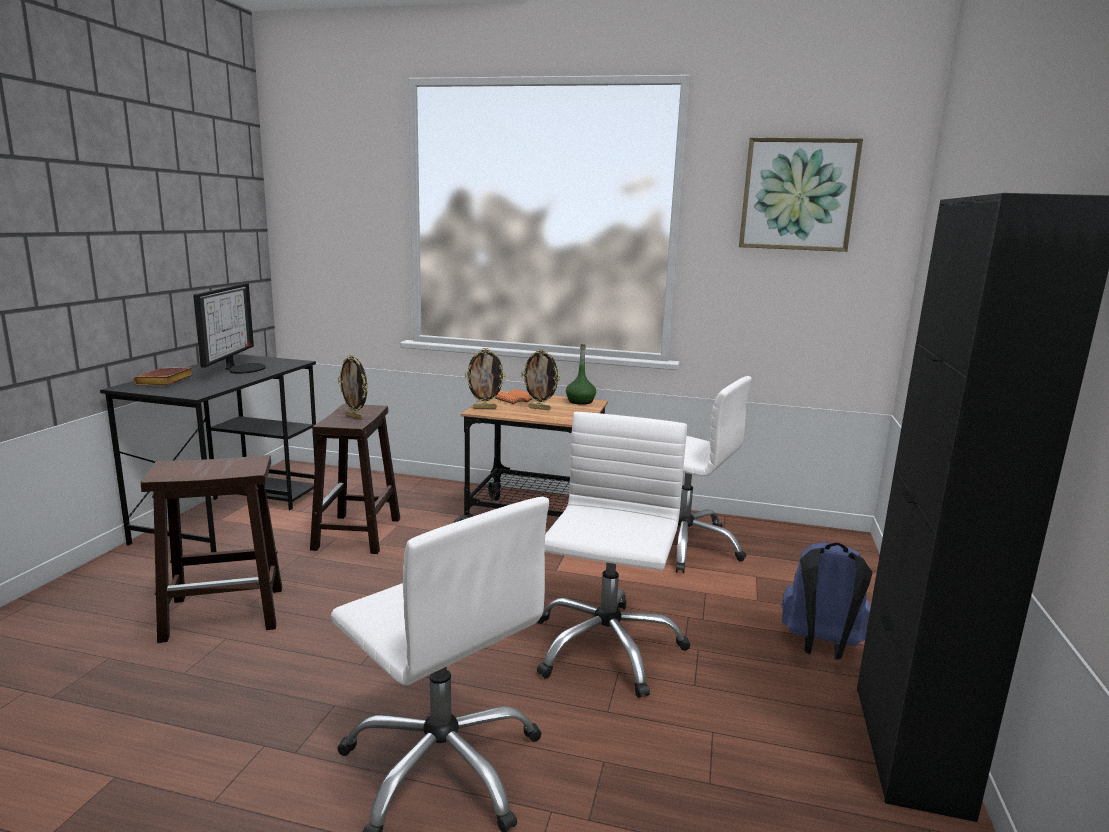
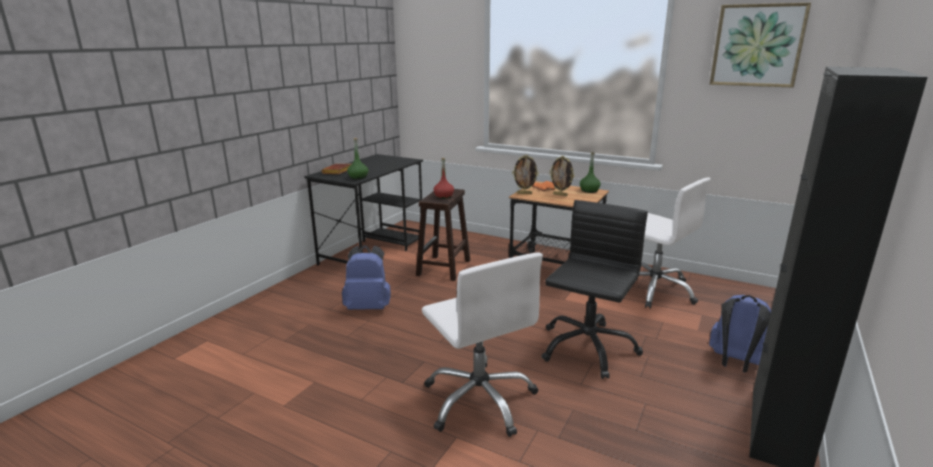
camera: 15 degrees right, 5 degrees up
brown stool [141,455,282,643] -> blue backpack [342,245,391,310]
monitor [193,283,266,374] -> none
picture frame [338,355,368,420] -> red bottle [434,158,454,199]
white office chair [537,412,691,698] -> black office chair [542,200,648,379]
none -> green bottle [347,138,368,180]

